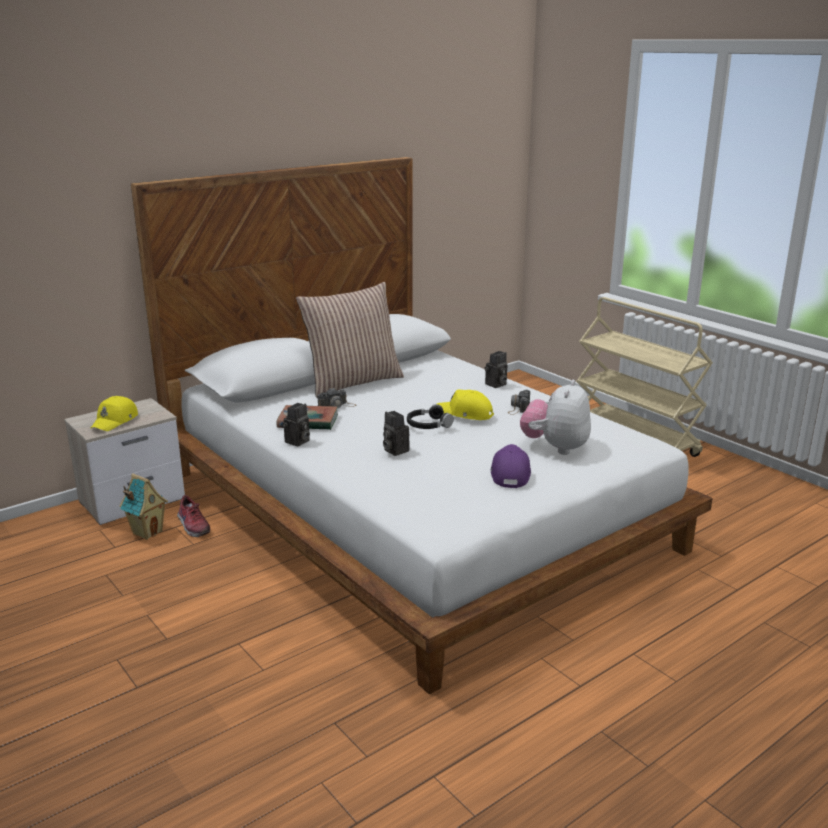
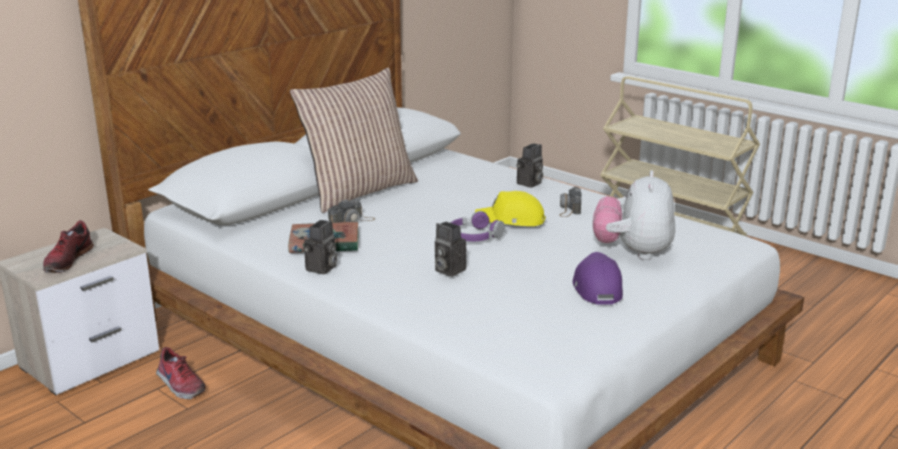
camera: 10 degrees left, 0 degrees up
yellow cap [91,396,138,431] -> shoe [43,220,94,273]
toy house [120,473,168,540] -> none
black headphones [407,404,454,429] -> purple headphones [451,211,505,241]

